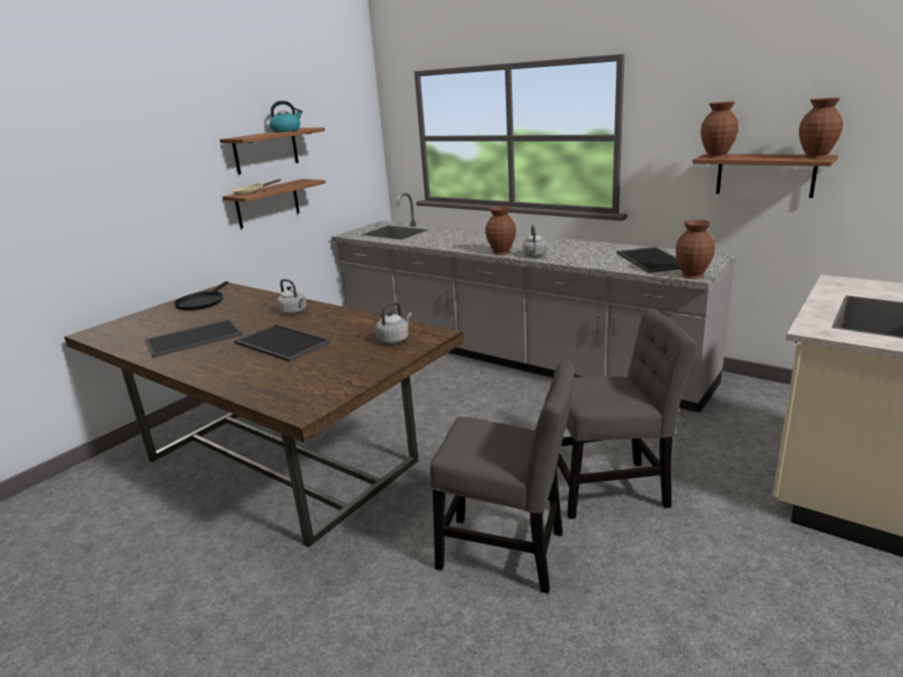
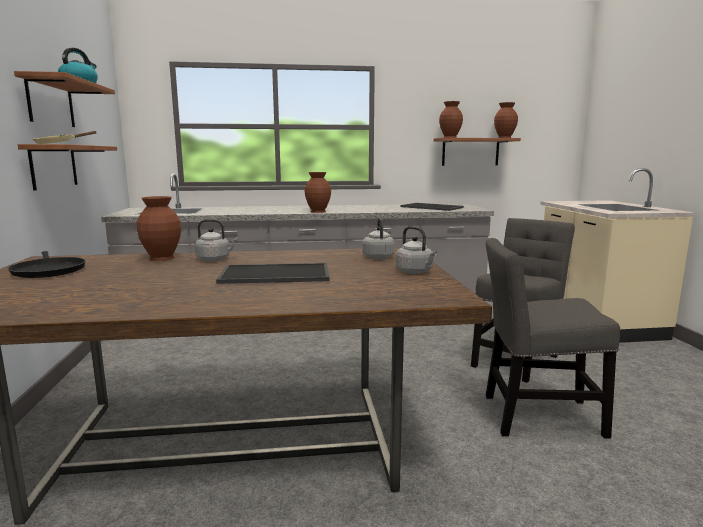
camera: 45 degrees left, 10 degrees down
tray [145,319,243,358] -> none
grey chair [430,360,574,594] -> grey chair turned 150 degrees counterclockwise [486,238,620,439]
grey kettle [522,225,547,257] -> grey kettle moved to [396,226,437,273]
brown vase [676,220,715,279] -> brown vase moved to [137,196,181,261]

